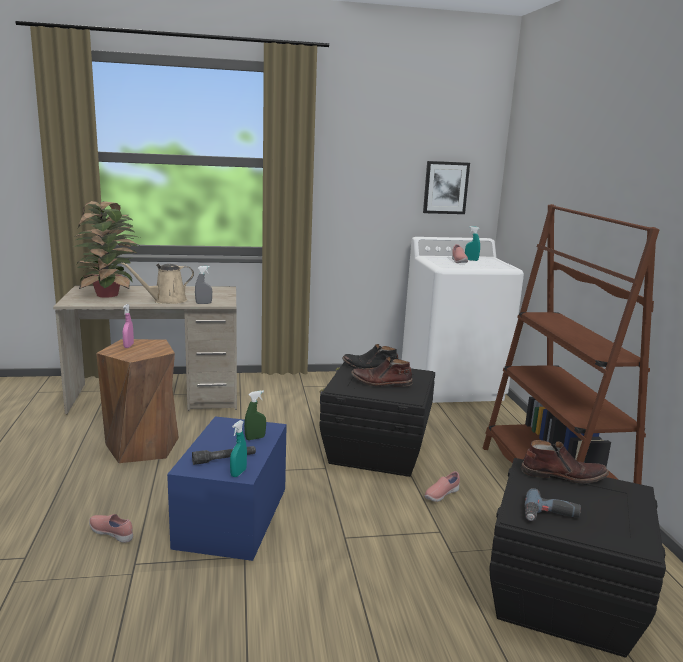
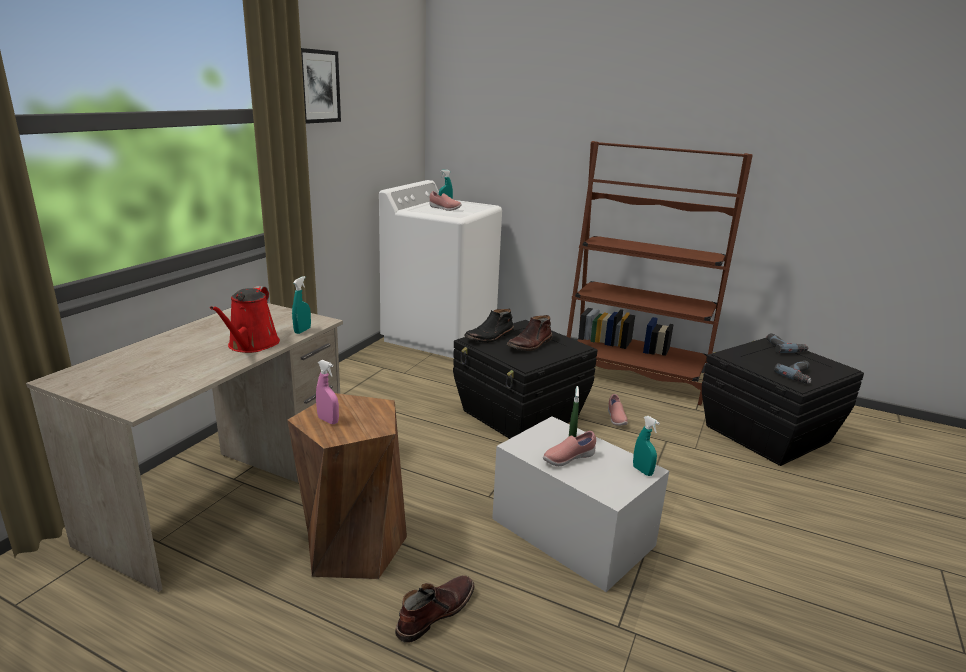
camera: 55 degrees left, 5 degrees up
potted plant [73,201,140,298] -> none
pink shoe [89,514,133,543] -> pink shoe moved to [543,431,596,466]
beige watering can [121,262,194,304] -> red watering can [210,286,280,353]
blue storage box [167,416,287,561] -> white storage box [492,416,669,592]
grey flashlight [192,446,256,465] -> none
grey spray bottle [195,266,212,304] -> turquoise spray bottle [292,276,311,334]
picture [423,161,470,214] -> picture moved to [301,48,341,124]
brown boot [521,440,609,484] -> brown boot moved to [395,575,474,643]
none -> power drill [767,333,808,353]

